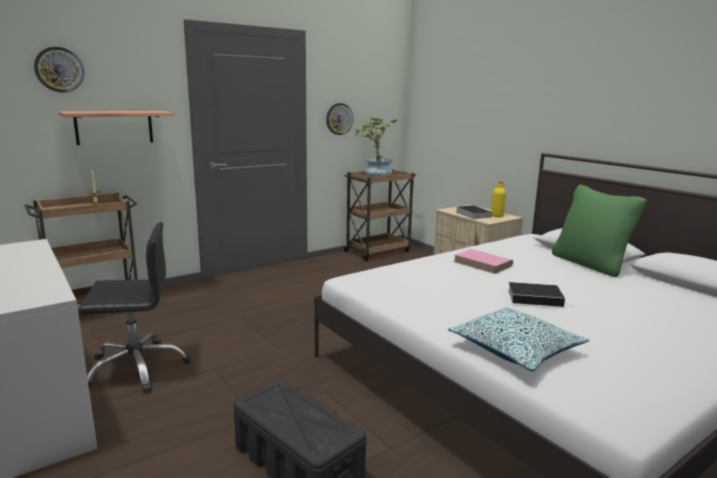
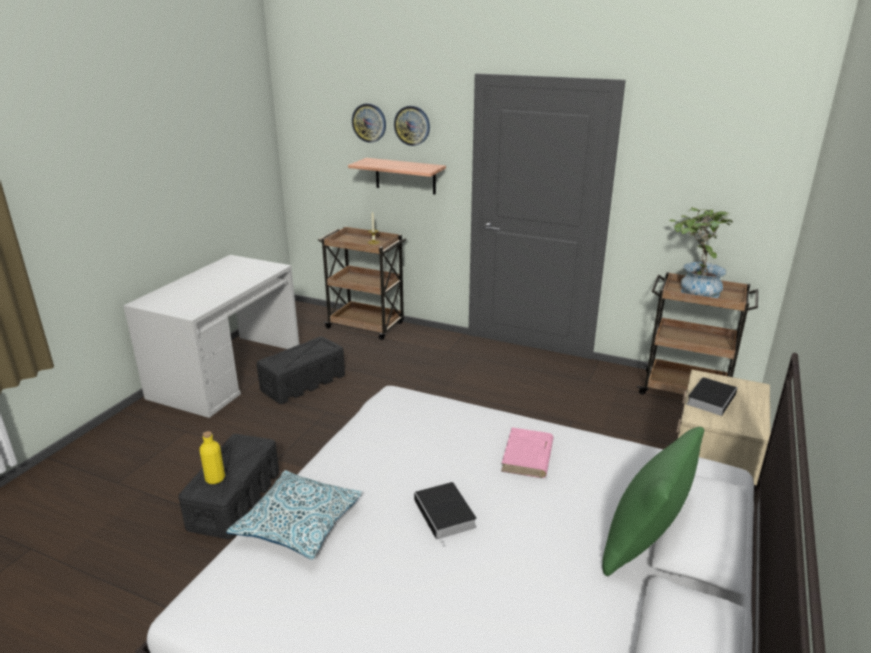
camera: 60 degrees right, 10 degrees up
black office chair [78,222,191,393] -> black storage box [257,336,345,404]
wall clock [326,103,353,135] -> wall clock moved to [394,106,430,146]
yellow bottle [491,181,506,217] -> yellow bottle moved to [199,431,225,484]

